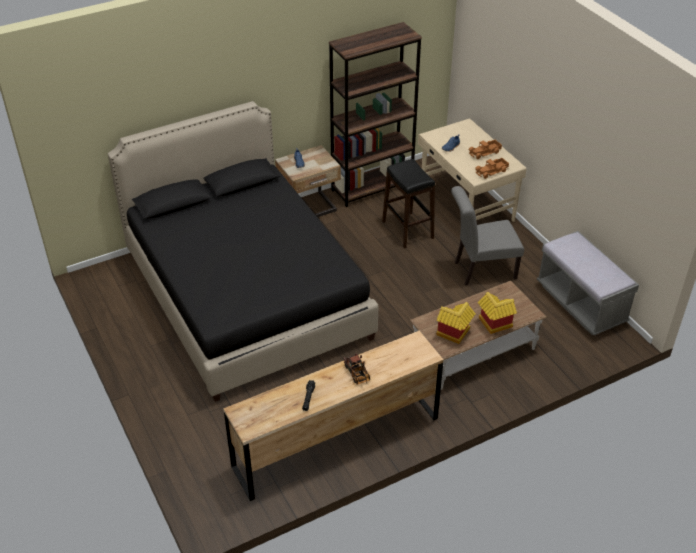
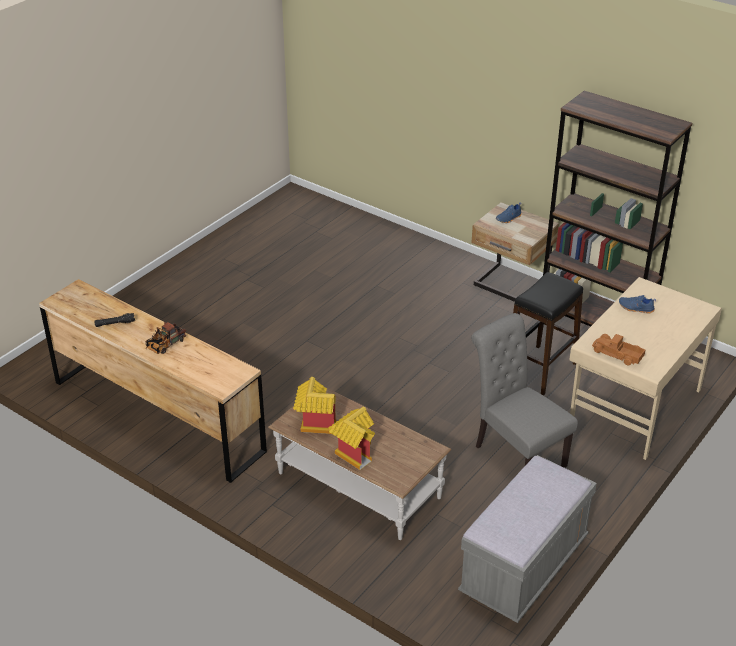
camera: 65 degrees right, 5 degrees down
black bed [108,101,378,402] -> none
toy truck [469,140,502,159] -> none

